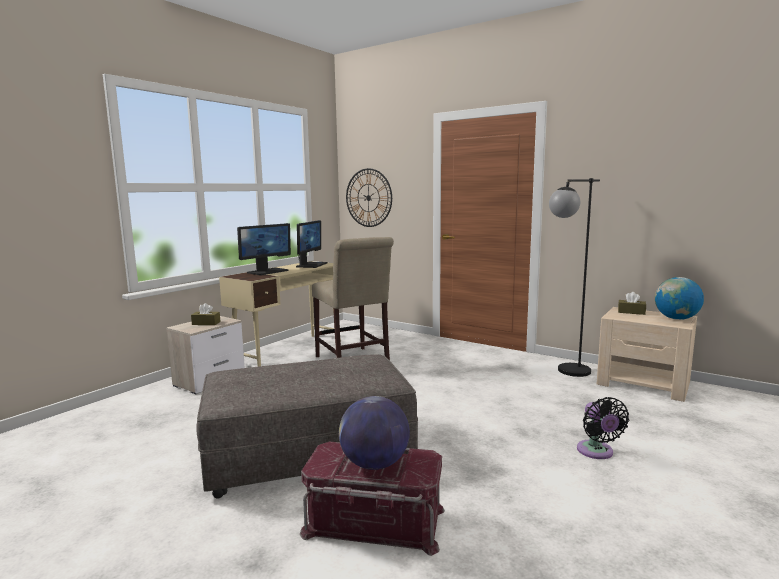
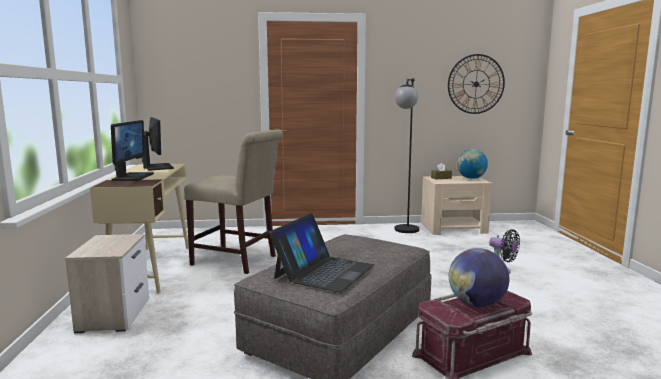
camera: 40 degrees left, 0 degrees up
brown tissue box [191,303,220,325] -> none
wall clock [346,168,392,227] -> wall clock moved to [448,54,505,114]
none -> laptop [269,213,374,292]

